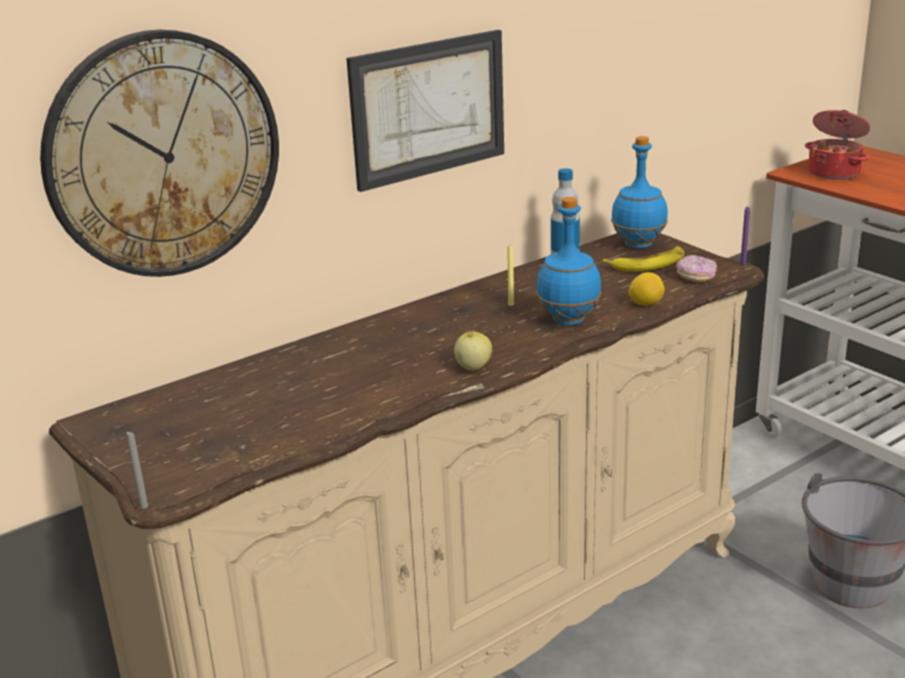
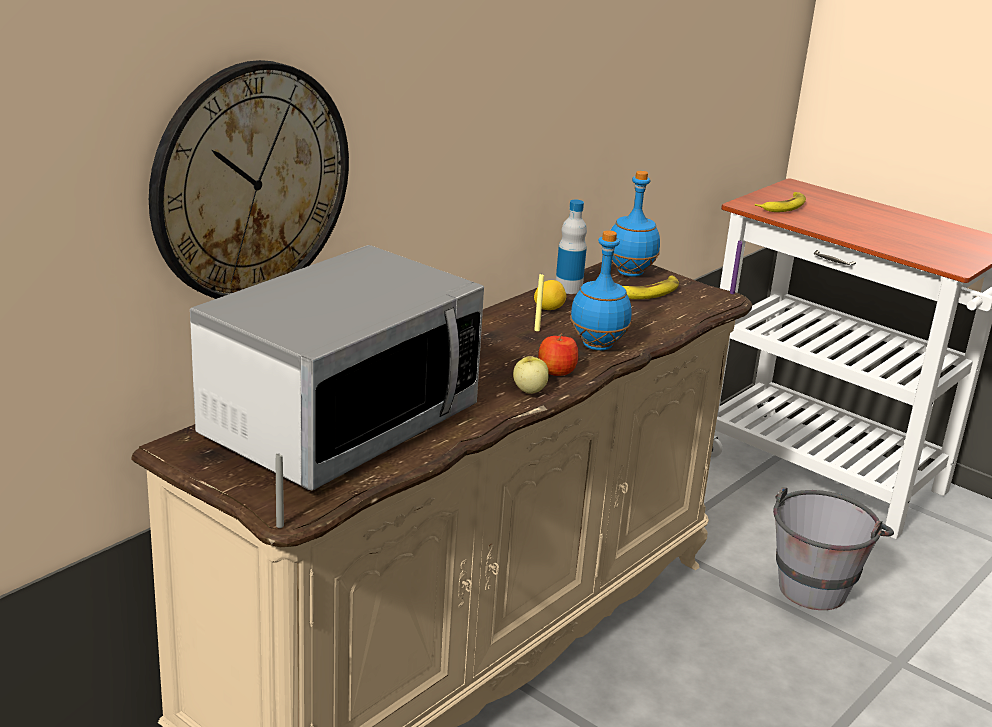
camera: 15 degrees left, 0 degrees up
picture [346,30,504,192] -> none
lemon [628,272,665,305] -> lemon moved to [534,280,566,310]
donut [676,255,717,282] -> none
cooking pot [805,110,870,180] -> banana [755,192,806,212]
none -> microwave [190,245,484,490]
none -> apple [538,333,578,376]

